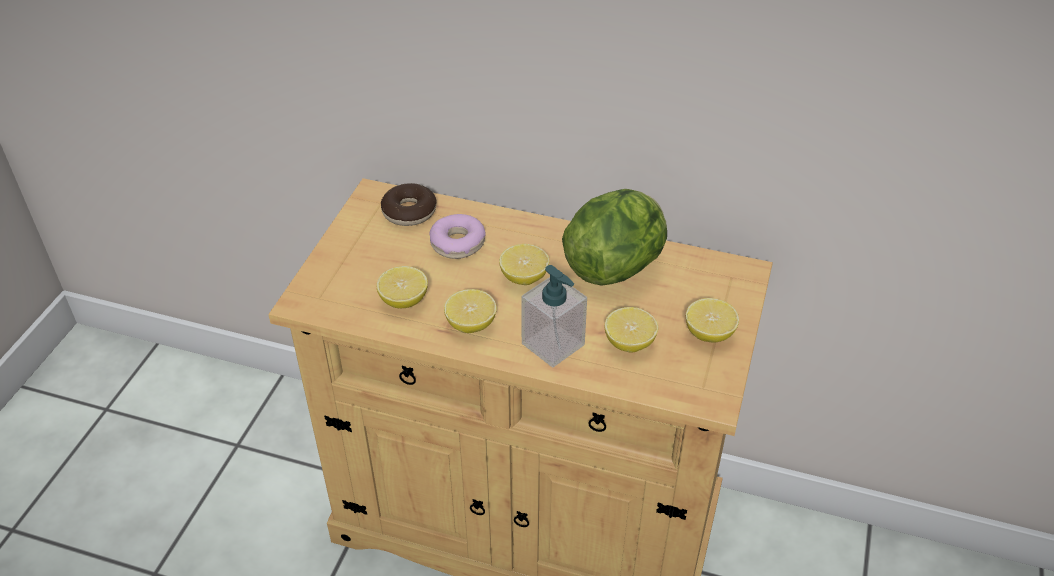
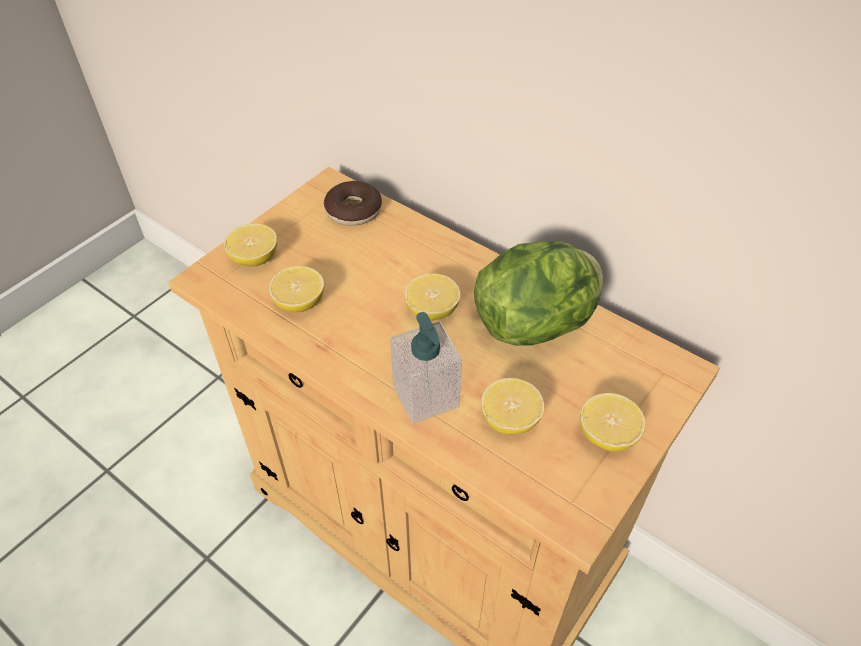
camera: 20 degrees right, 5 degrees up
donut [429,214,486,259] -> none
lemon [444,289,497,333] -> lemon moved to [224,223,277,266]

